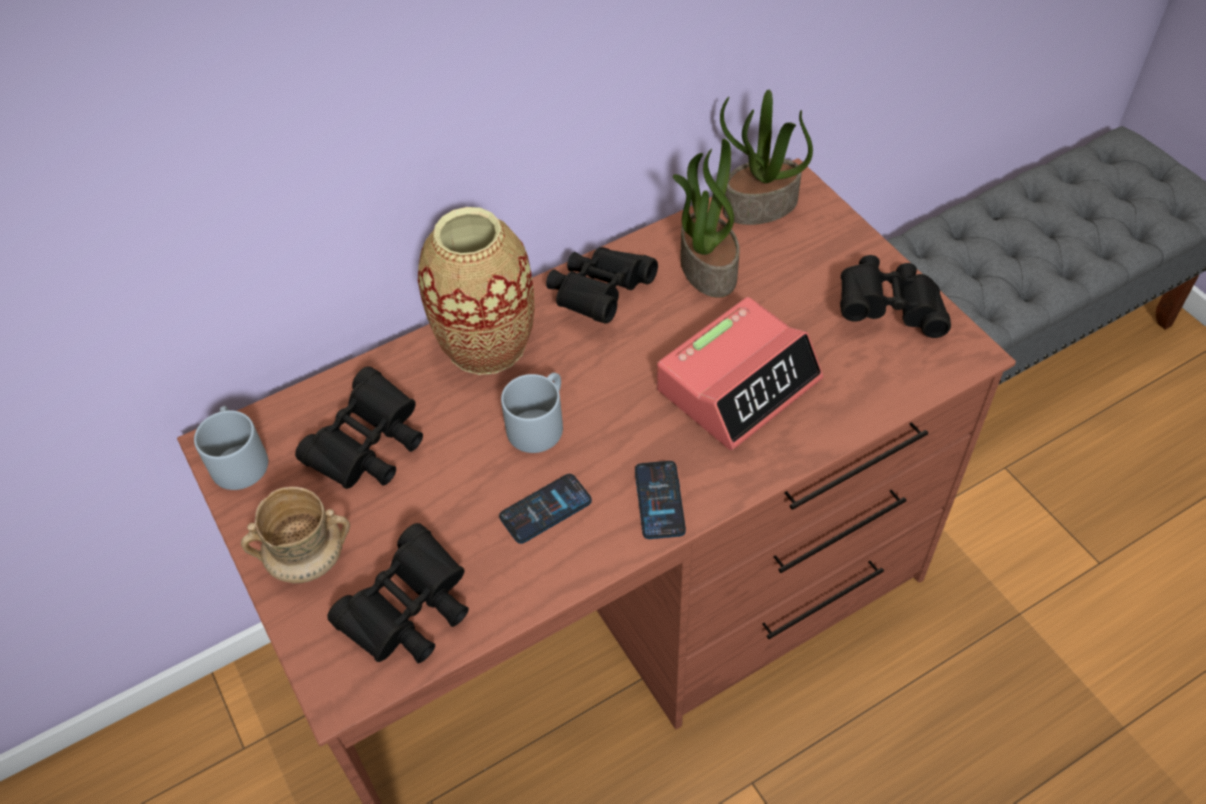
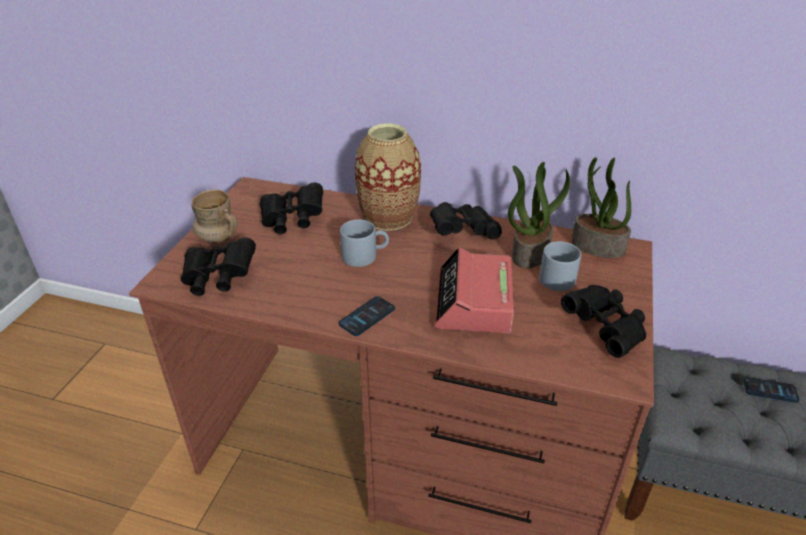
camera: 45 degrees right, 15 degrees down
grey mug [194,406,268,490] -> grey mug moved to [539,241,581,291]
phone [499,474,592,544] -> phone moved to [743,377,799,403]
alarm clock [657,297,823,450] -> alarm clock turned 90 degrees clockwise [435,247,514,334]

